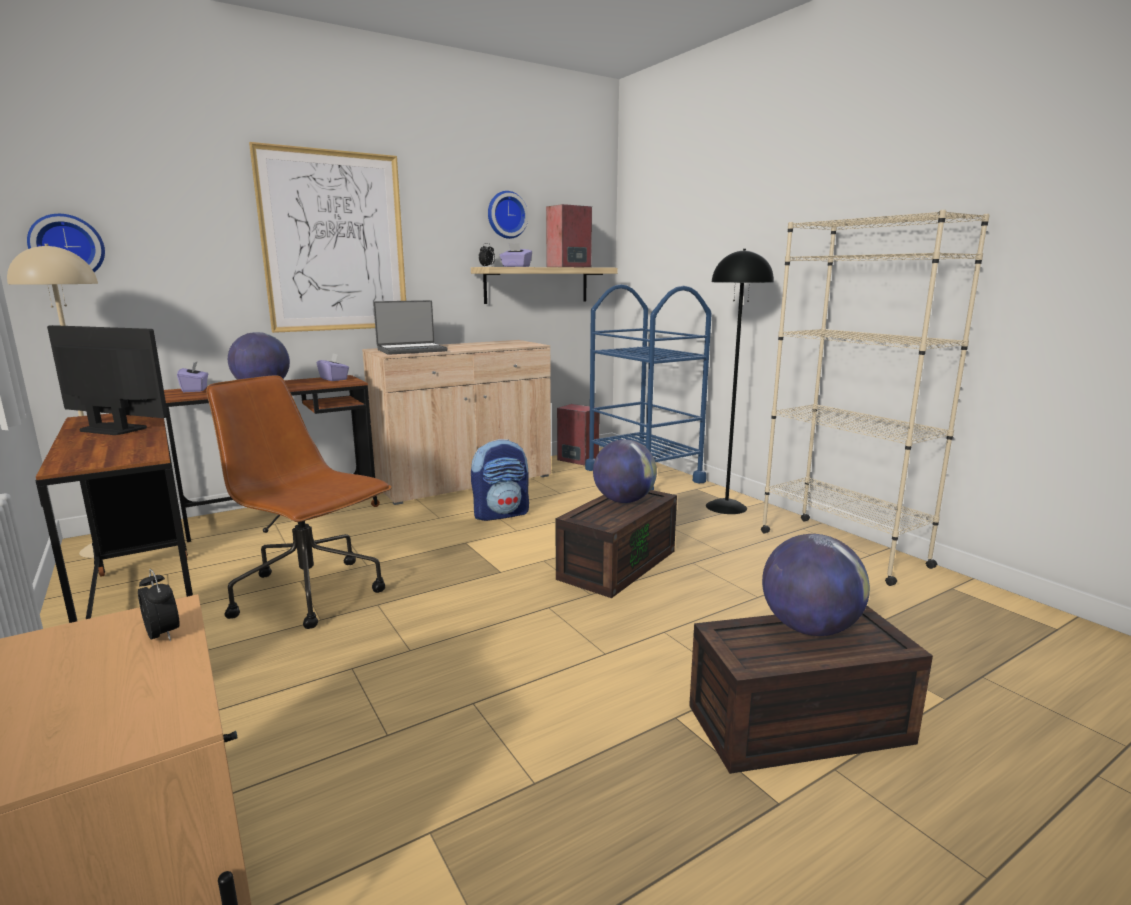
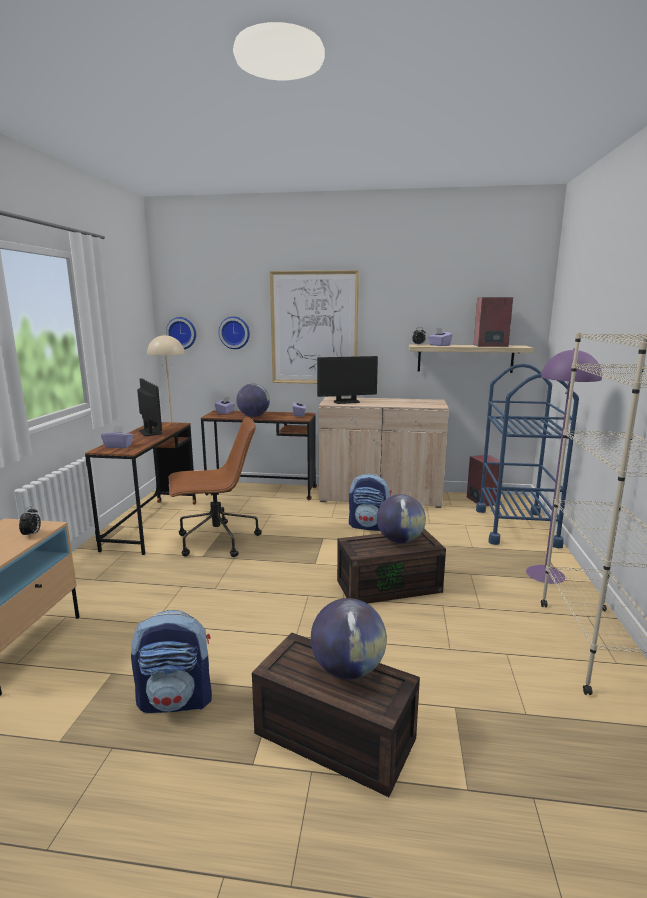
camera: 40 degrees right, 0 degrees up
brown office chair [206,376,392,629] -> brown office chair turned 90 degrees clockwise [168,417,262,557]
laptop [373,300,447,355] -> monitor [317,356,378,404]
wall clock [488,191,528,239] -> wall clock moved to [219,316,250,349]
black floor lamp [706,249,774,514] -> purple floor lamp [526,348,602,584]
none -> purple tissue box [101,426,134,448]
none -> backpack [131,610,212,713]

